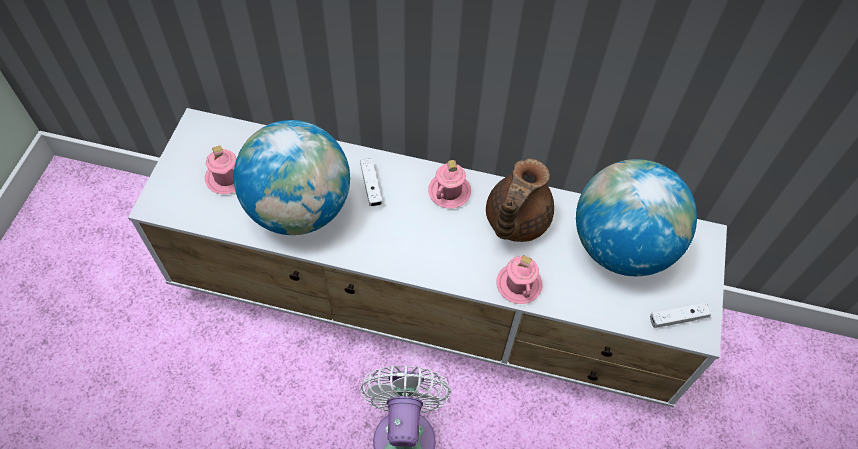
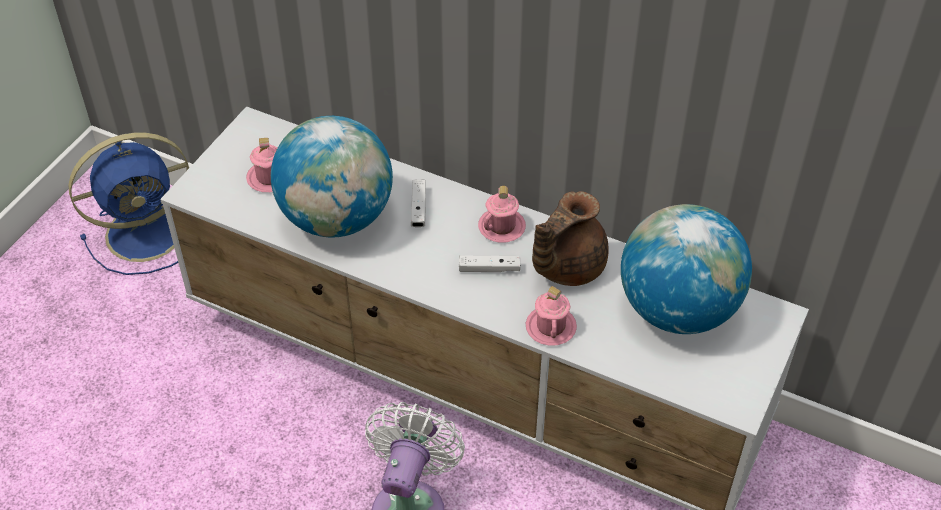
camera: 15 degrees right, 10 degrees down
white game controller [650,302,711,328] -> white game controller moved to [459,255,521,272]
none -> blue fan [68,133,189,275]

